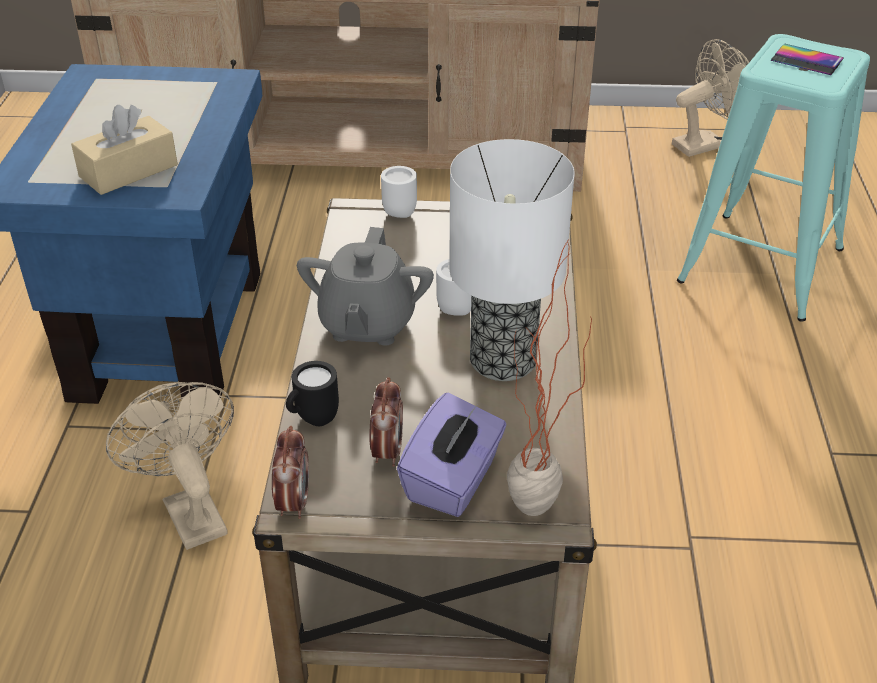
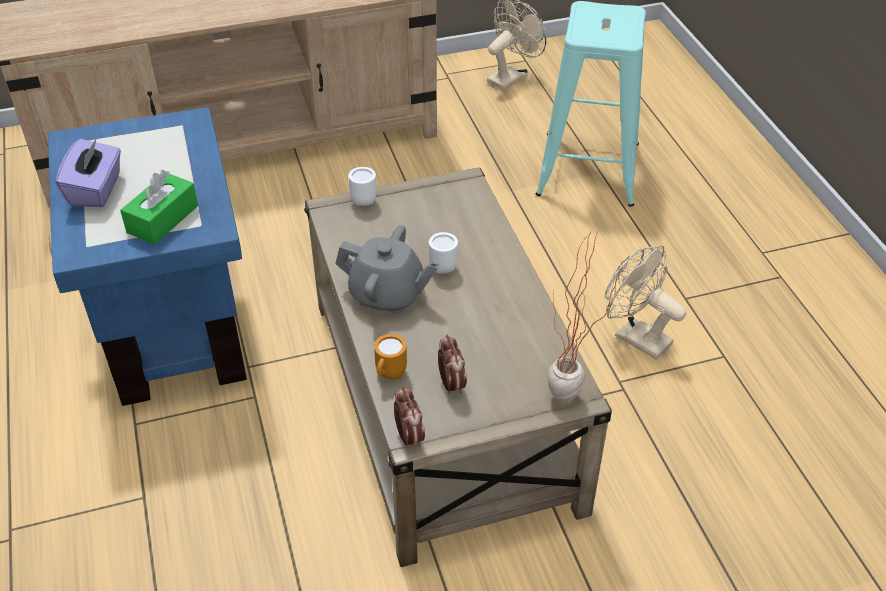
camera: 20 degrees left, 5 degrees up
beige tissue box [71,105,178,195] -> green tissue box [120,170,198,244]
beige fan [106,382,234,550] -> beige fan moved to [605,245,686,360]
black mug [286,361,339,426] -> orange mug [374,334,407,380]
grey teapot [297,227,434,346] -> grey teapot turned 60 degrees counterclockwise [335,225,439,314]
purple tissue box [397,393,506,517] -> purple tissue box moved to [56,138,121,207]
table lamp [449,139,575,381] -> none
phone [771,43,844,75] -> none

